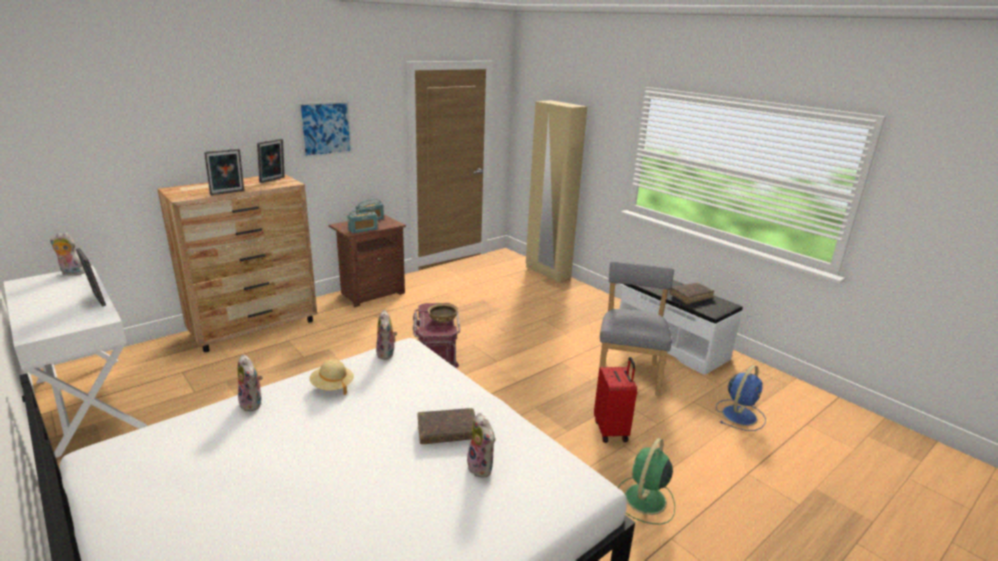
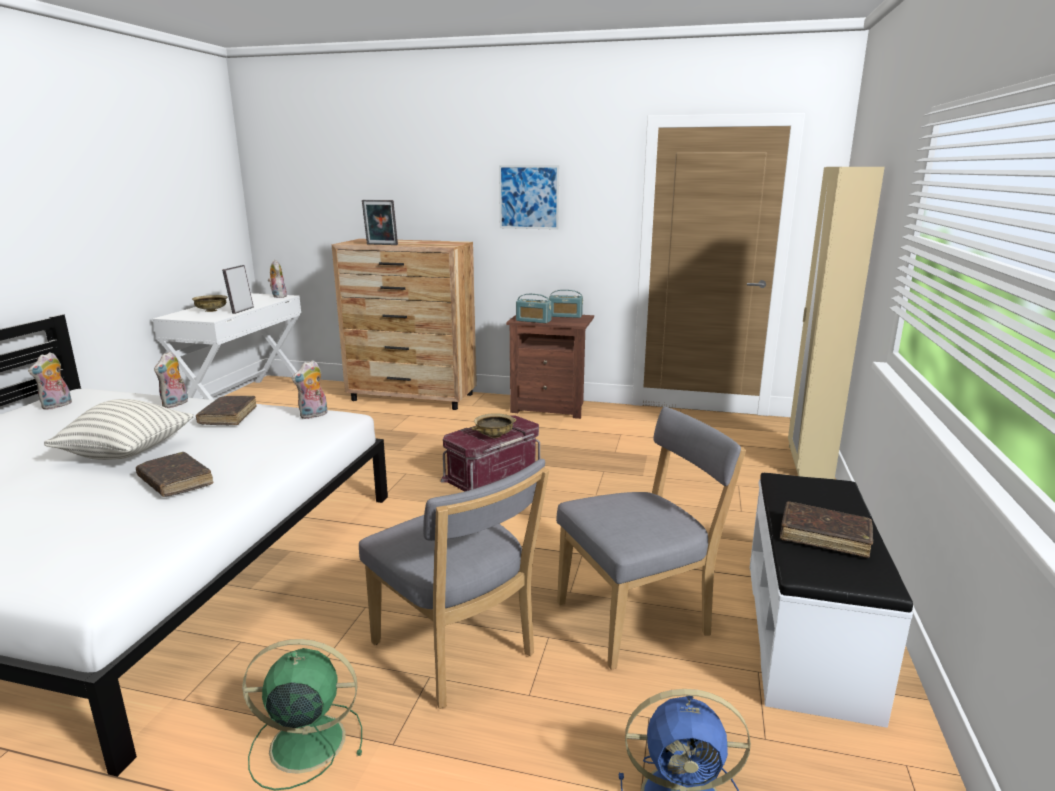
camera: 55 degrees right, 5 degrees down
picture frame [257,139,285,183] -> none
beige hat [309,359,354,395] -> brown book [196,396,256,425]
plush toy [467,413,496,478] -> plush toy moved to [28,352,72,410]
red suitcase [594,357,637,443] -> grey chair [359,459,549,709]
none -> pillow [44,399,194,460]
none -> beige bowl [192,295,227,312]

